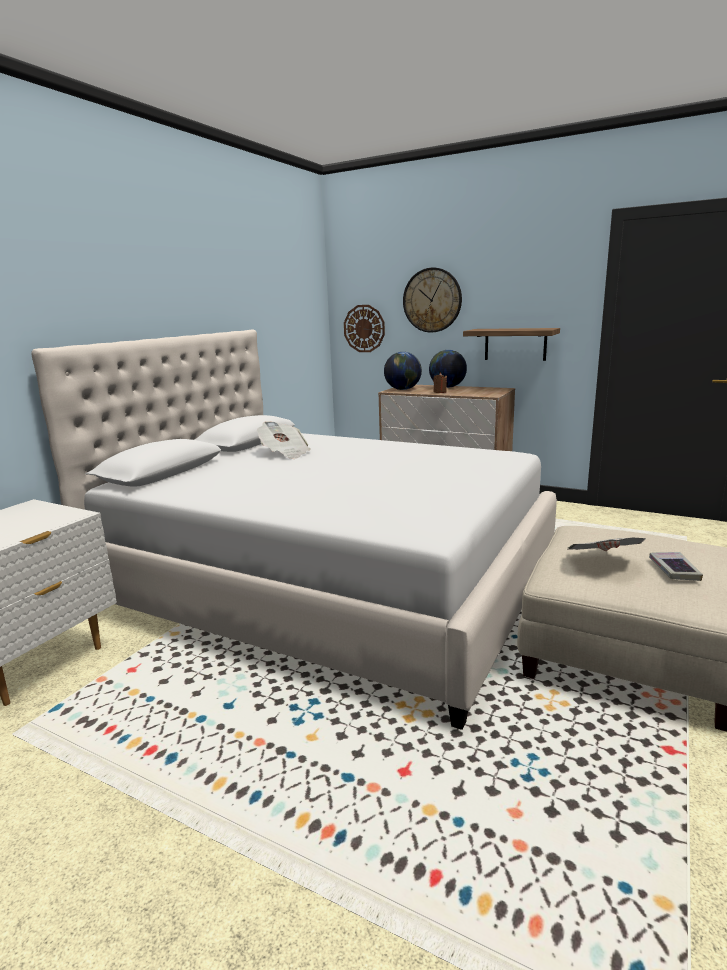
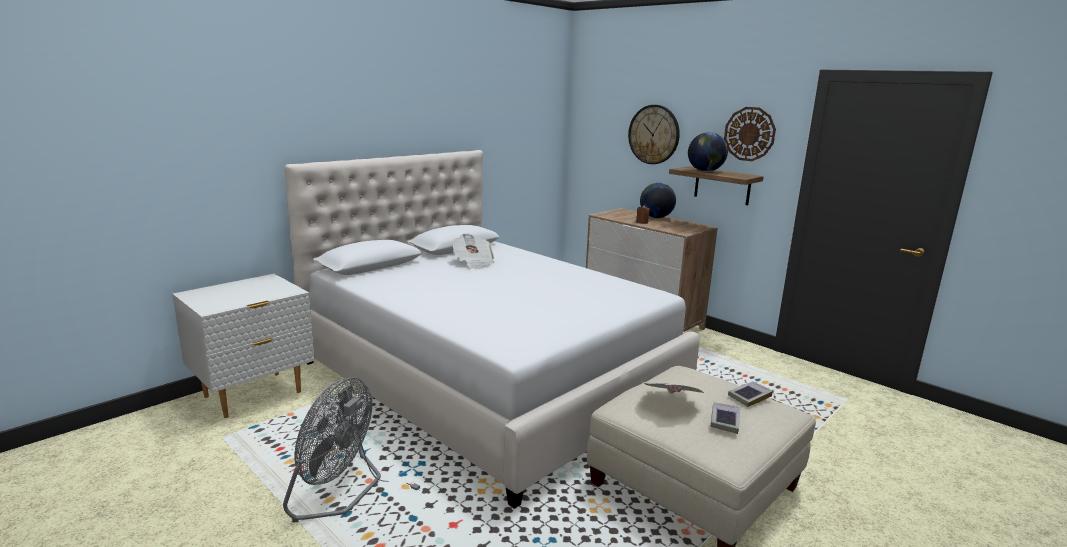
camera: 15 degrees right, 0 degrees up
wall clock [344,305,385,352] -> wall clock moved to [724,107,776,161]
globe [384,352,422,390] -> globe moved to [688,132,728,172]
none -> grey fan [283,378,421,523]
none -> book [728,381,773,407]

